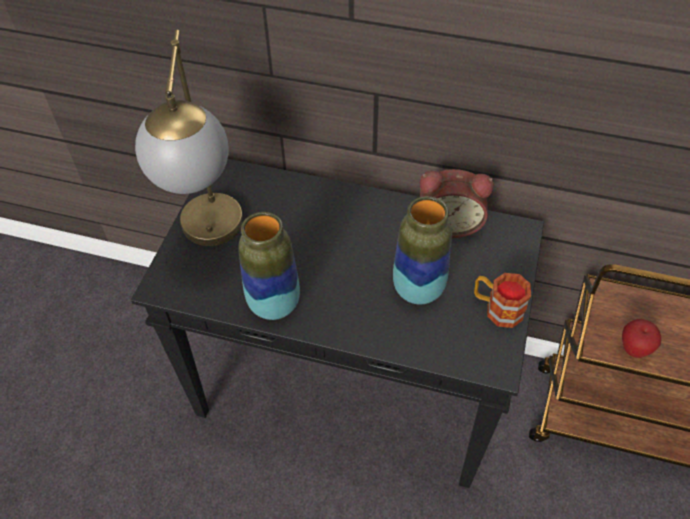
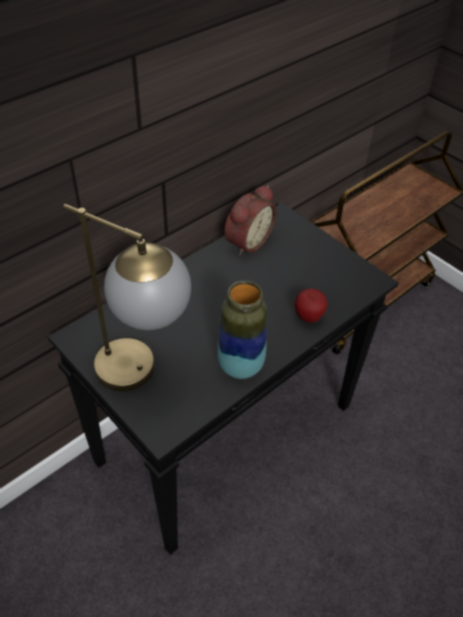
camera: 60 degrees left, 5 degrees down
vase [393,196,452,305] -> none
mug [474,273,531,328] -> none
apple [622,319,661,358] -> apple moved to [295,288,328,323]

